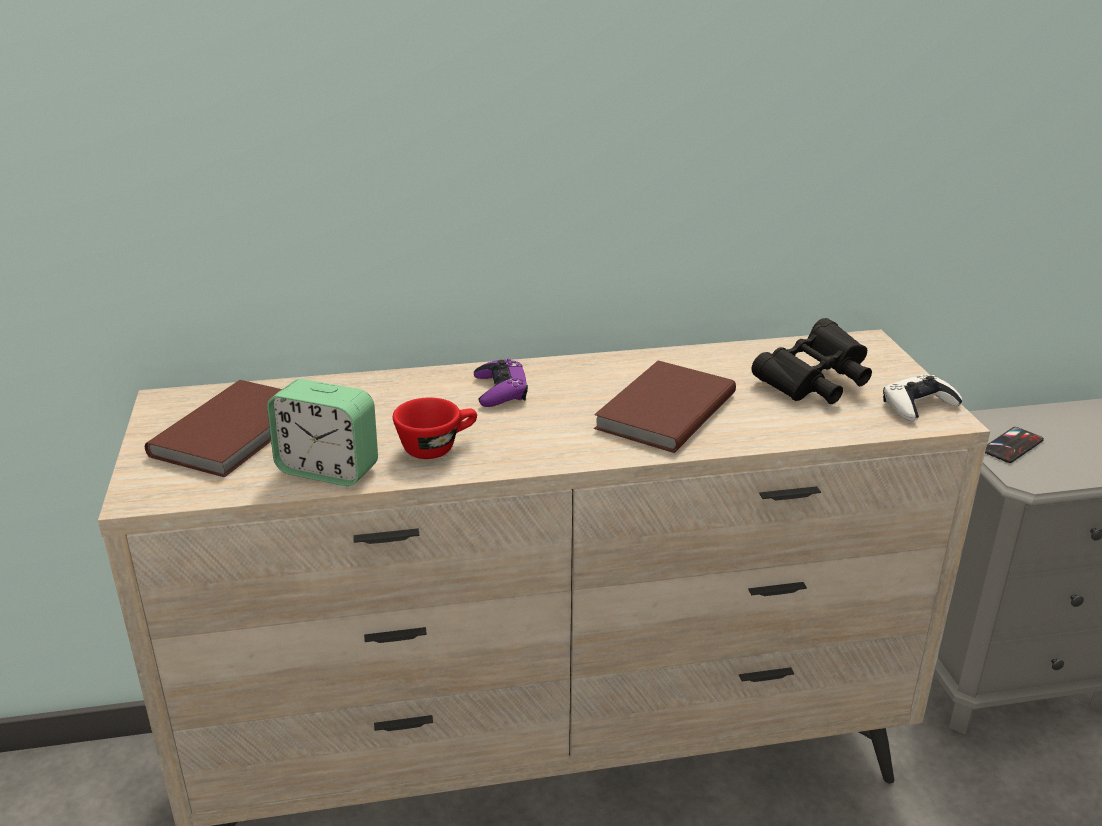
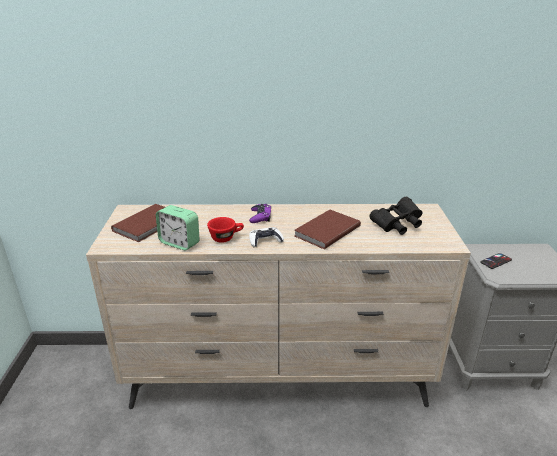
camera: 10 degrees right, 0 degrees up
white game controller [883,374,962,421] -> white game controller moved to [249,227,284,248]

